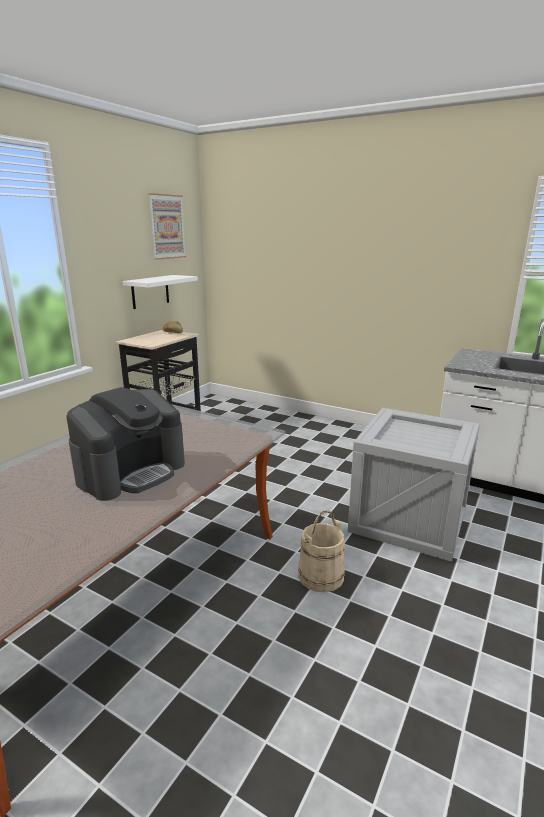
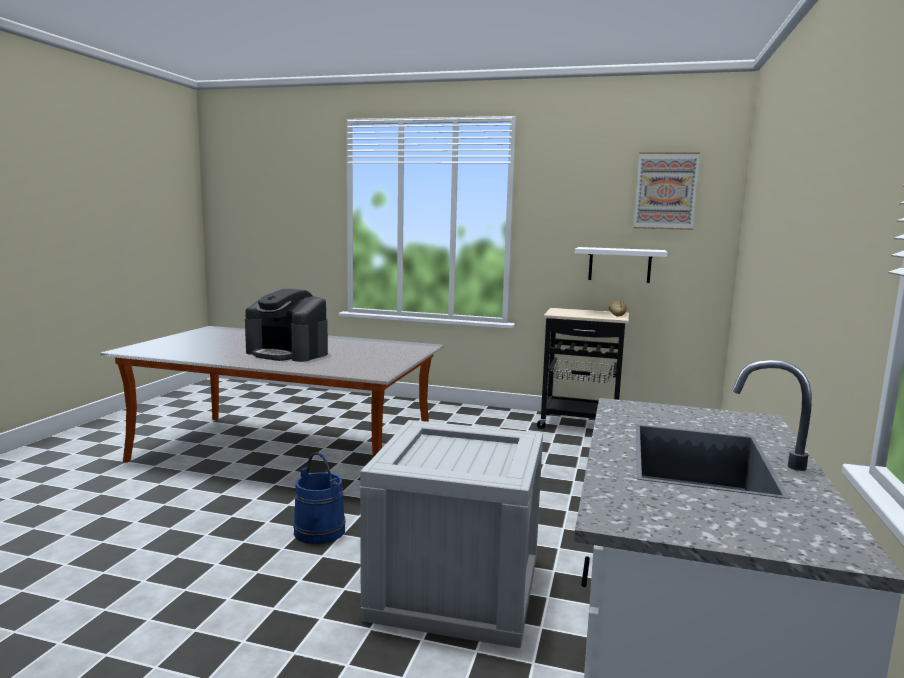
camera: 75 degrees right, 10 degrees down
beige bucket [298,510,345,592] -> blue bucket [293,452,345,544]

